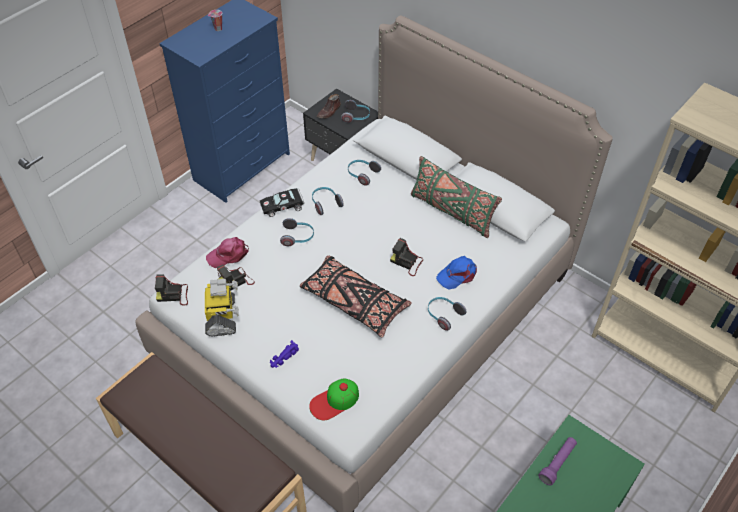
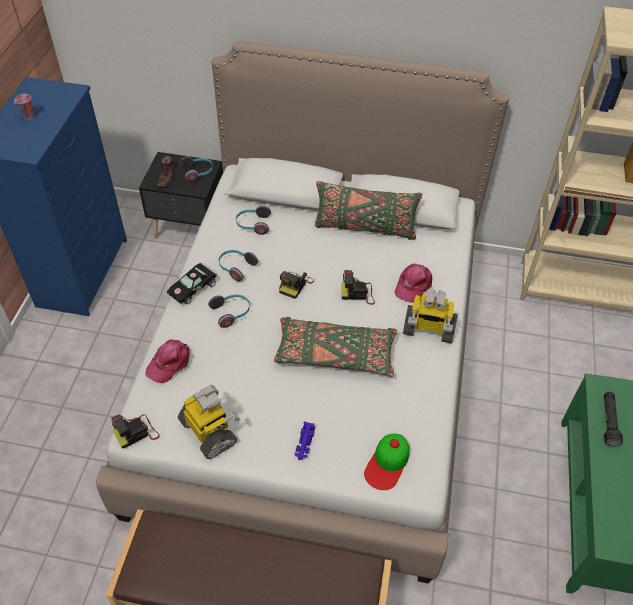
camera: 30 degrees left, 0 degrees up
camera [217,265,255,291] -> camera moved to [279,271,314,299]
black pillow [300,255,412,337] -> green pillow [274,317,397,377]
headphones [428,297,466,331] -> toy robot [403,289,458,344]
blue cap [436,256,477,289] -> pink cap [395,264,432,303]
purple flashlight [538,437,577,486] -> black flashlight [604,392,623,446]

